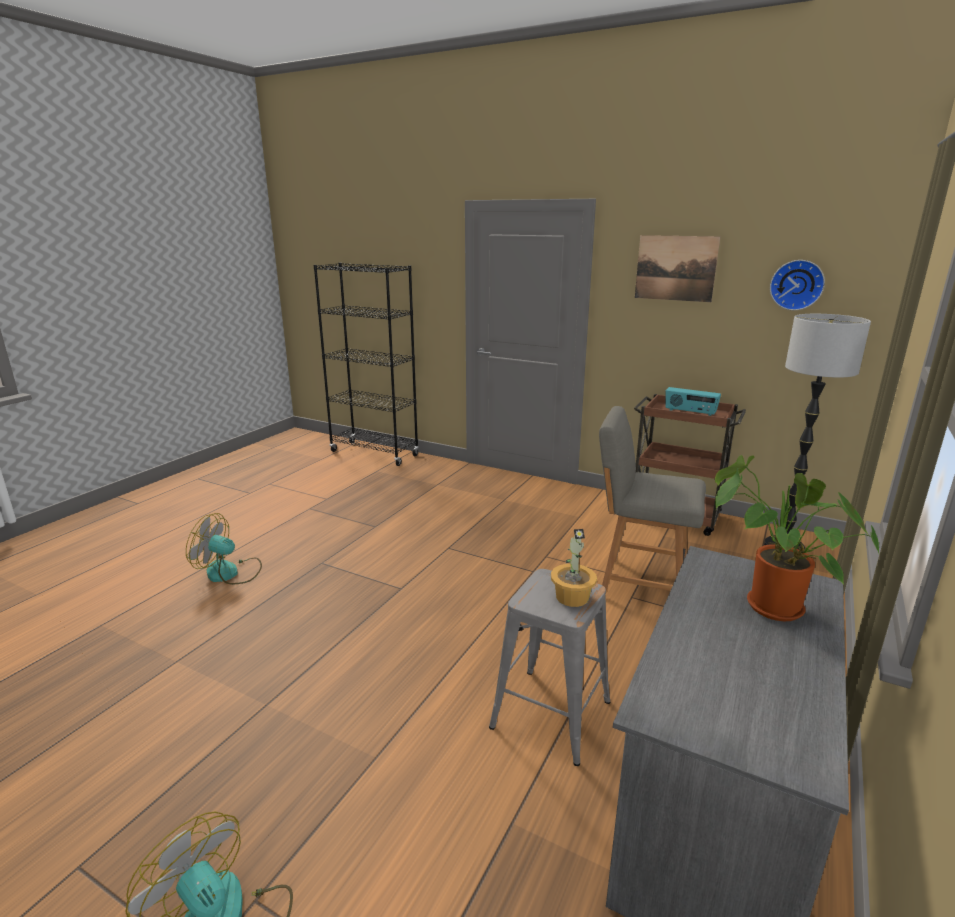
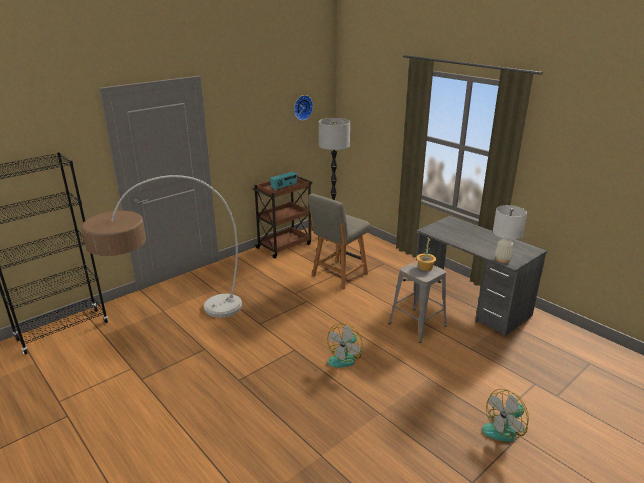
camera: 70 degrees left, 5 degrees up
fan [186,513,262,585] -> fan moved to [327,323,363,367]
picture [635,235,720,302] -> none
potted plant [715,455,879,621] -> none
none -> floor lamp [81,175,242,318]
none -> white table lamp [493,205,527,263]

